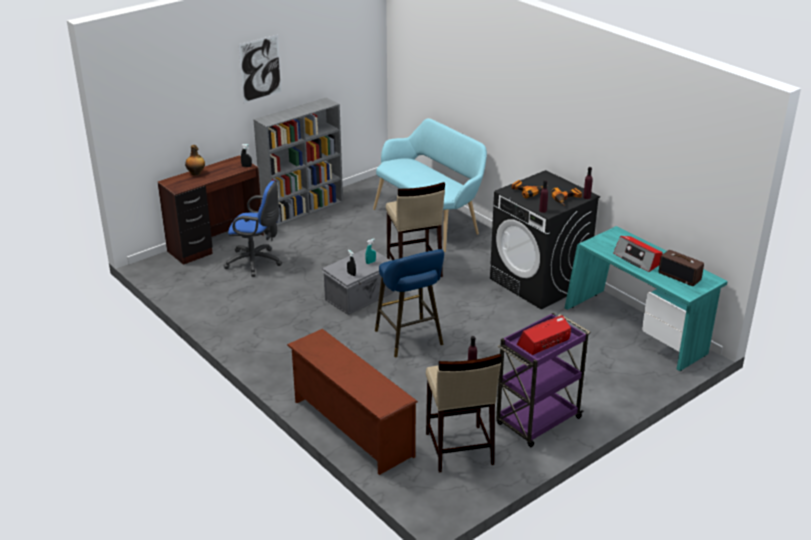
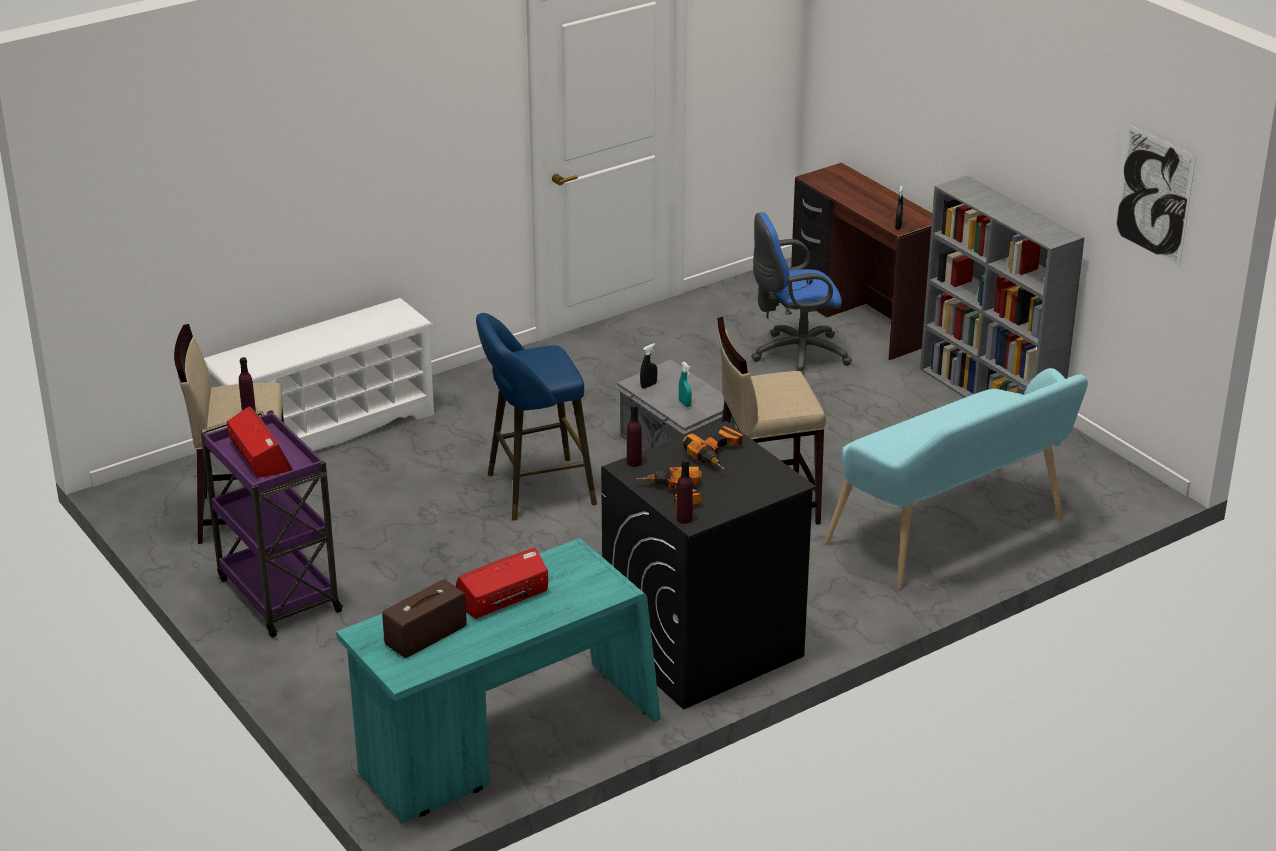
camera: 95 degrees right, 0 degrees up
bottle [185,145,205,176] -> none
blue office chair [224,181,282,277] -> blue office chair turned 60 degrees clockwise [751,212,852,376]
picture [238,34,282,103] -> picture moved to [1113,124,1196,269]
brown shoe rack [287,329,418,475] -> white shoe rack [204,298,434,451]

